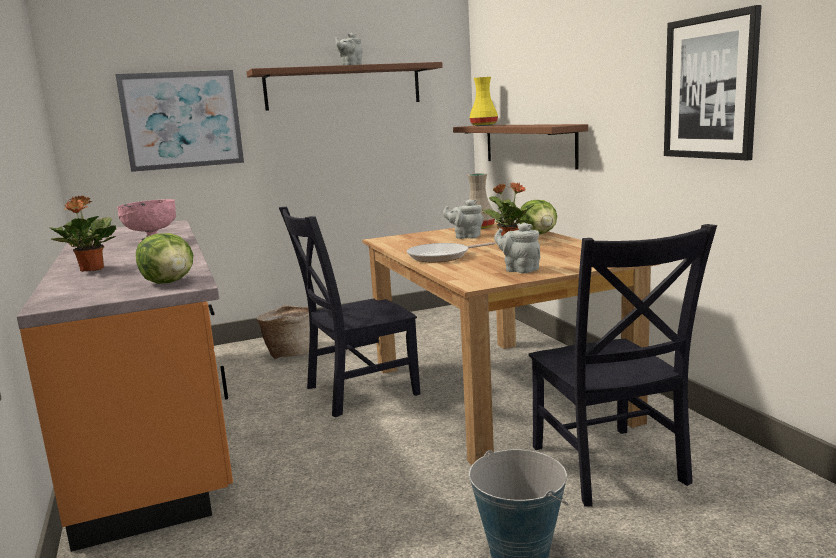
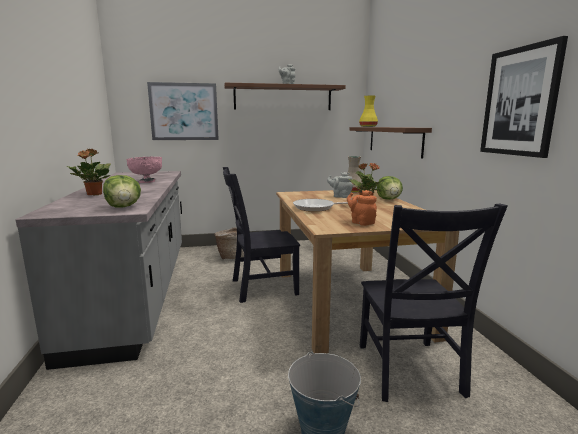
camera: 10 degrees right, 0 degrees up
orange counter [17,220,233,552] -> grey counter [16,171,182,370]
grey teapot [494,223,540,273] -> orange teapot [347,190,377,226]

